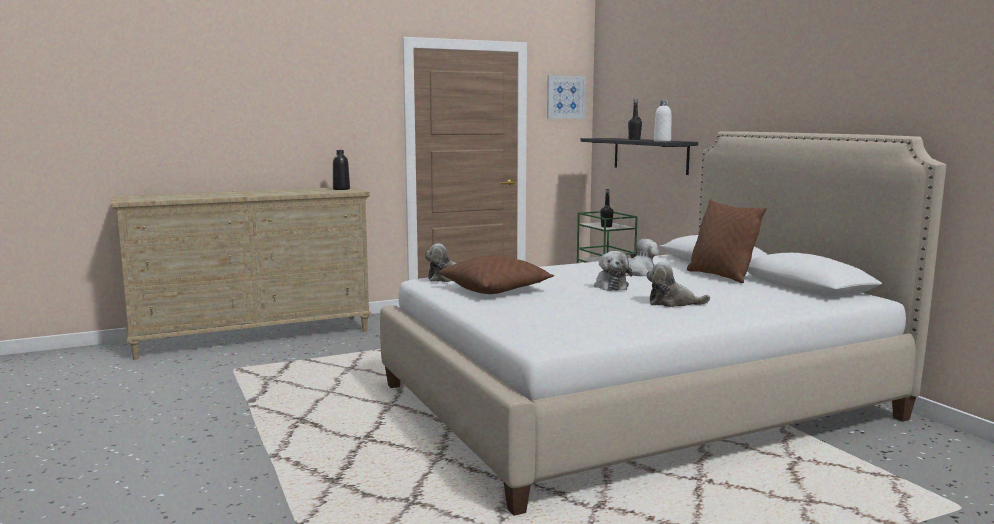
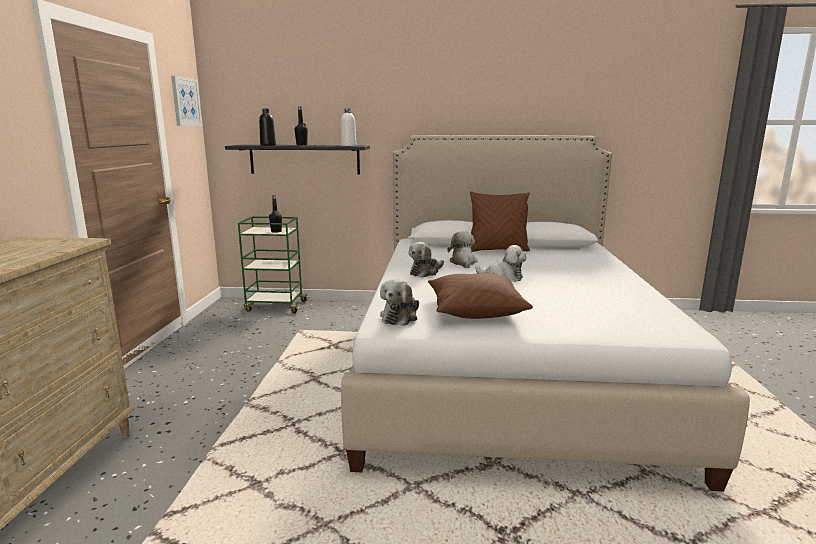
camera: 60 degrees left, 5 degrees up
black bottle [333,150,350,190] -> black bottle moved to [259,108,276,146]
plush toy [646,262,710,307] -> plush toy moved to [408,242,444,278]

